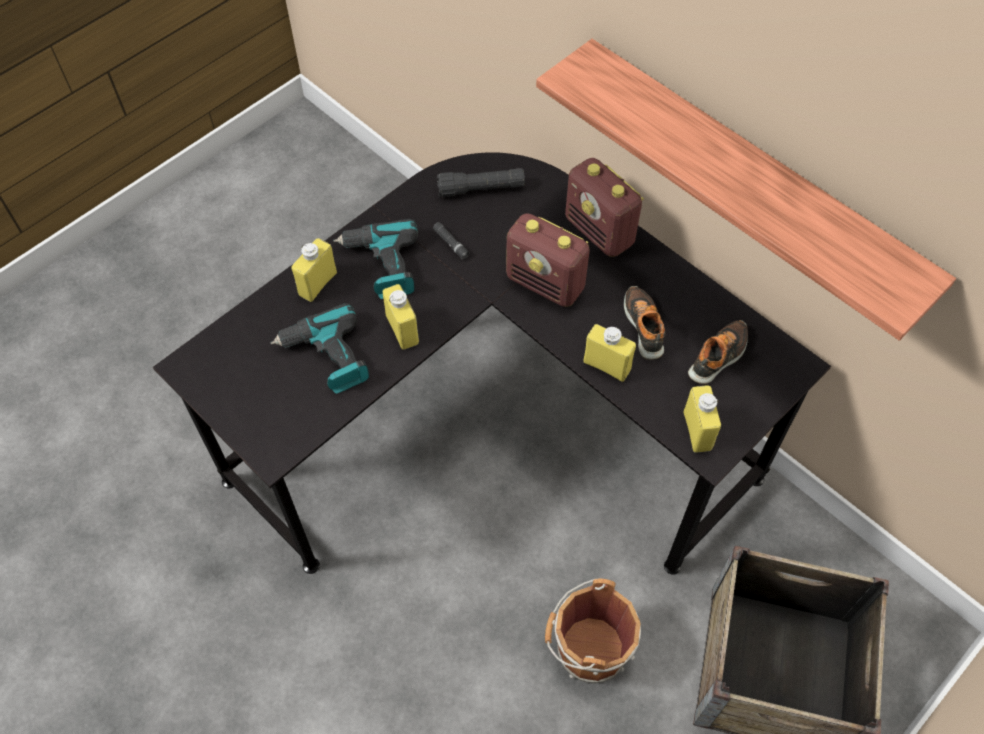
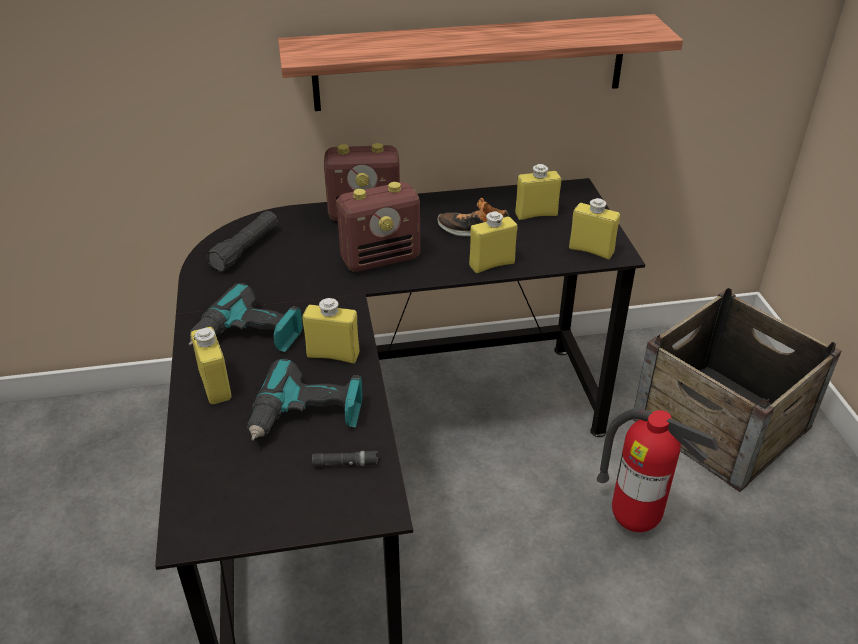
camera: 55 degrees left, 20 degrees down
black flashlight [433,222,470,260] -> black flashlight moved to [312,451,378,467]
brown bucket [545,579,641,683] -> fire extinguisher [597,408,719,532]
shoe [688,320,748,384] -> yellow bottle [515,164,561,220]

